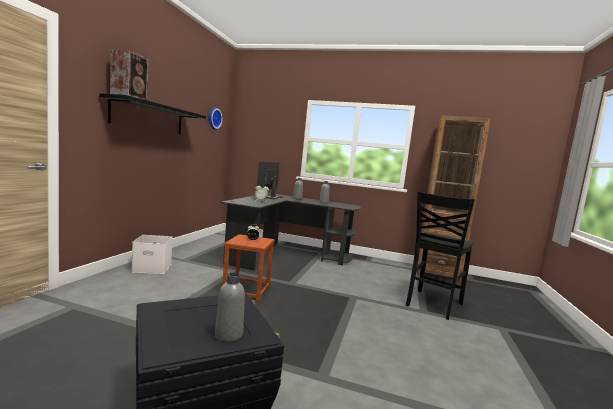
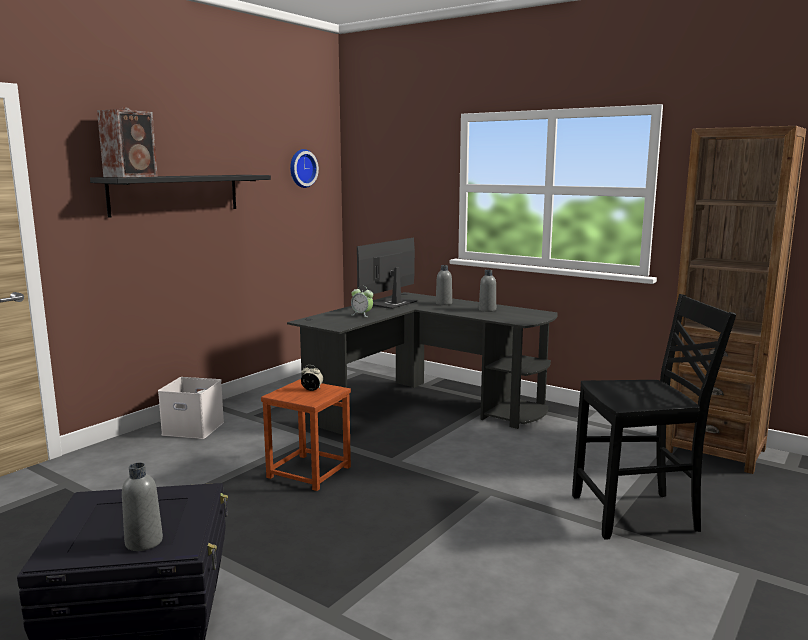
camera: 20 degrees right, 5 degrees up
black chair [406,191,475,320] -> black chair turned 150 degrees counterclockwise [572,294,736,540]

